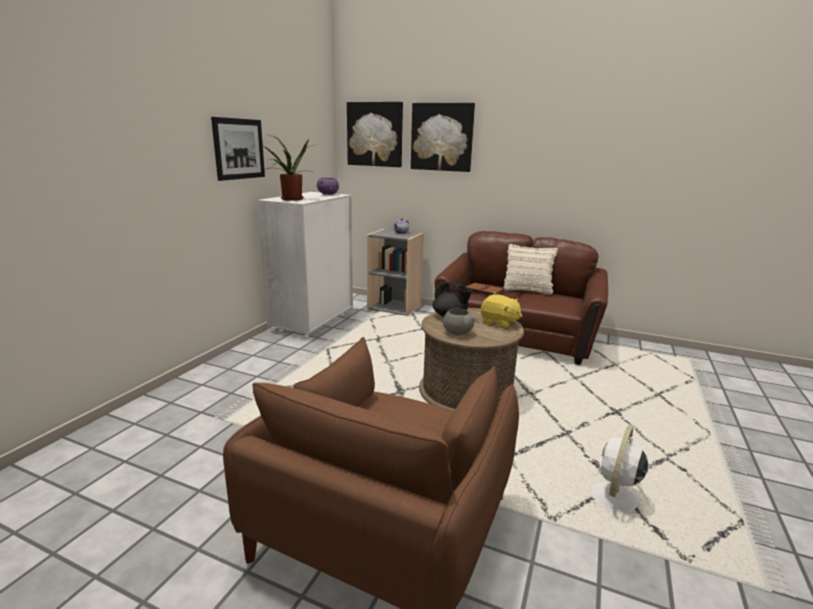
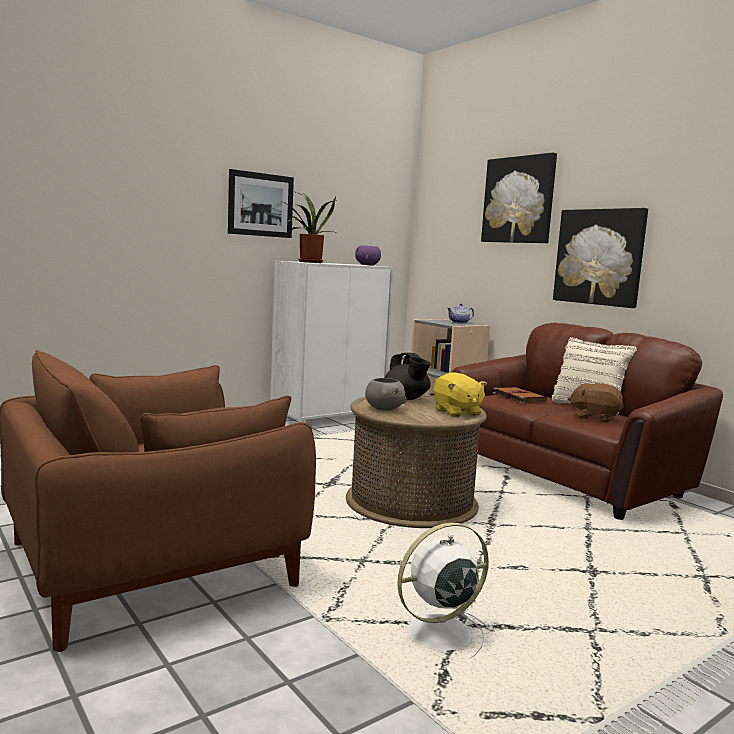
camera: 30 degrees right, 10 degrees down
picture [347,102,403,167] -> picture moved to [553,208,648,308]
none -> brown plush toy [568,383,624,423]

